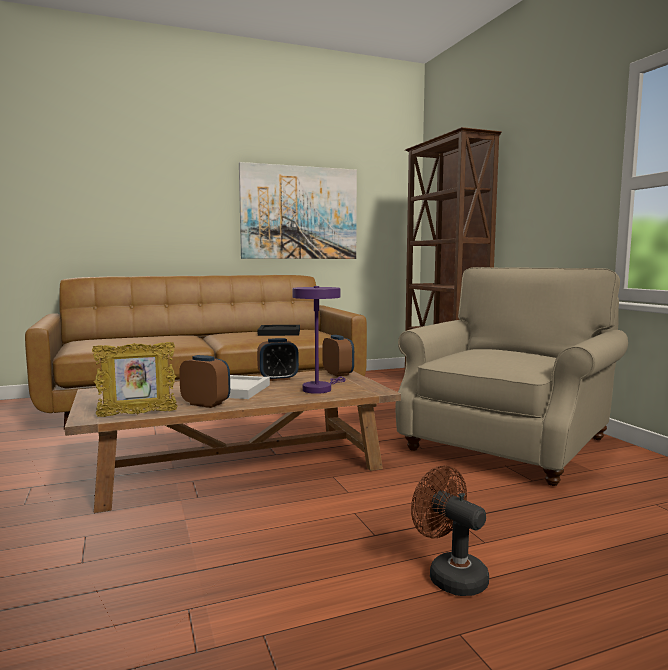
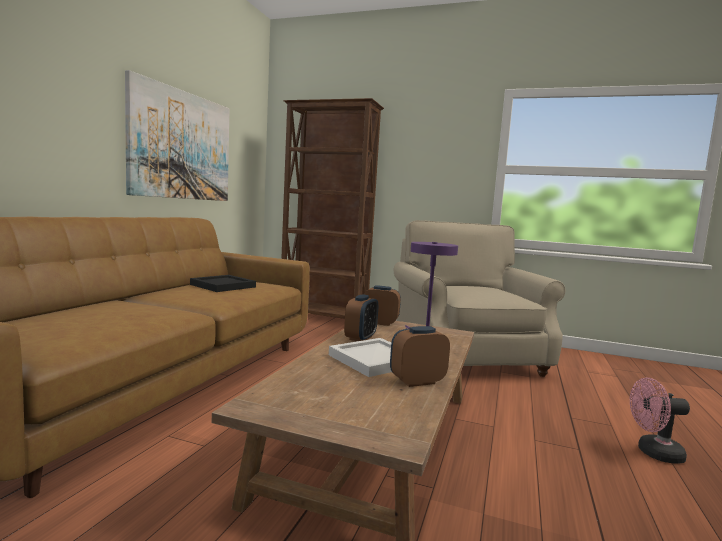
camera: 50 degrees left, 0 degrees up
picture frame [92,342,177,417] -> none
brown fan [411,465,489,596] -> pink fan [630,378,690,464]

